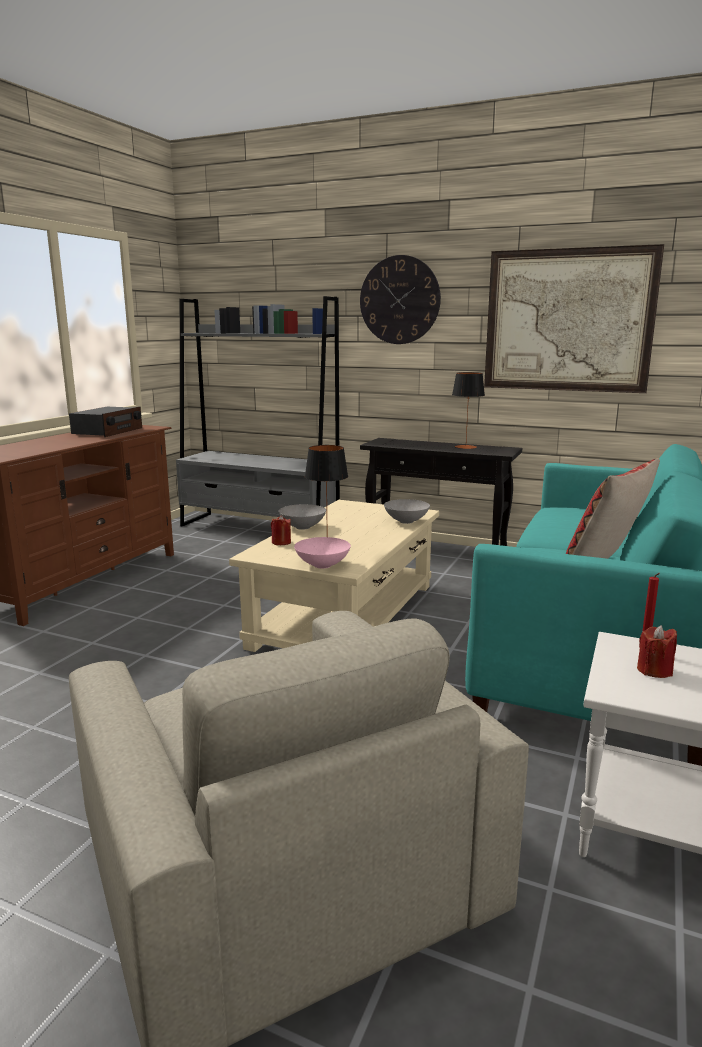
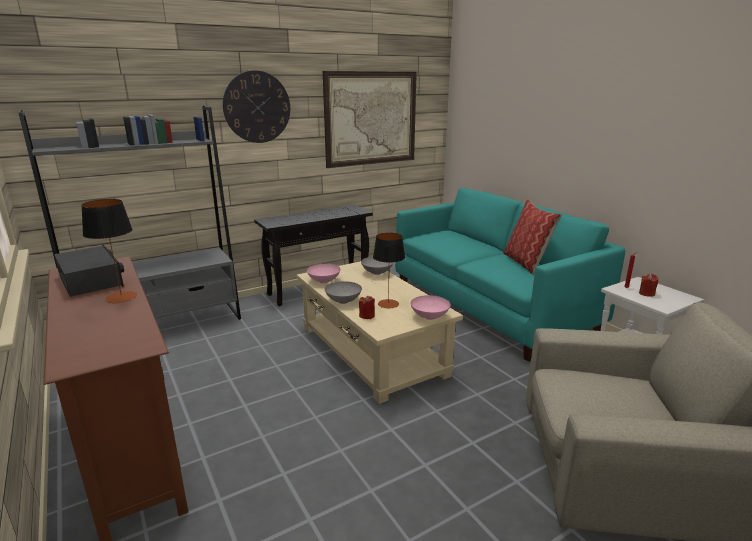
camera: 55 degrees left, 5 degrees up
table lamp [452,372,485,449] -> table lamp moved to [81,199,137,303]
none -> pink bowl [307,264,341,283]

